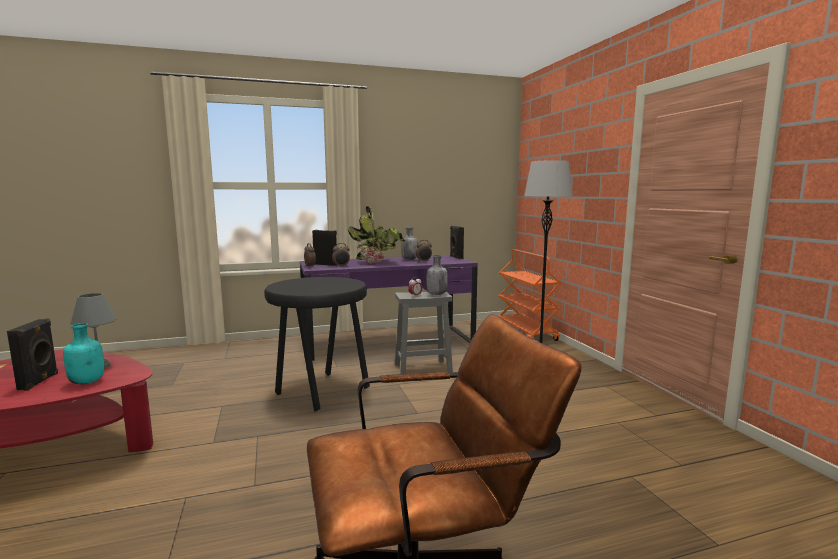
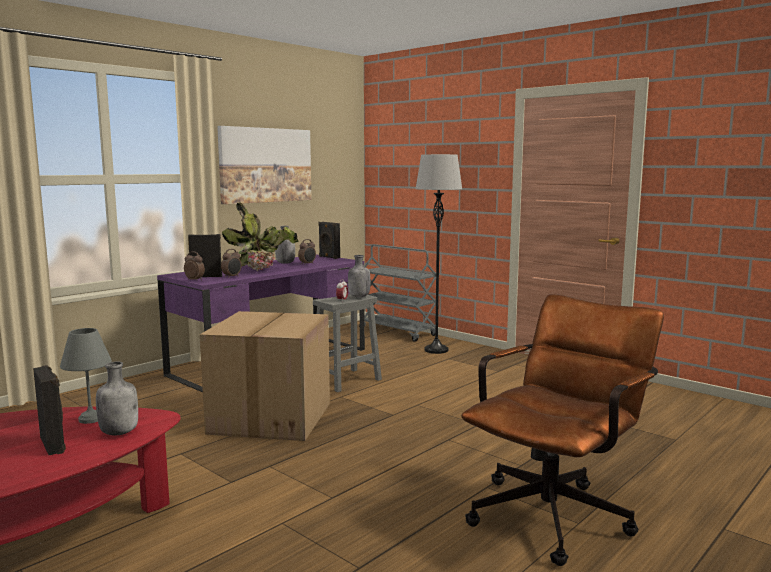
camera: 30 degrees left, 0 degrees up
turquoise bottle [63,323,104,384] -> grey bottle [96,361,138,435]
black stool [264,277,370,412] -> cardboard box [200,311,330,441]
orange cart [498,249,561,341] -> grey cart [359,244,436,342]
none -> picture [217,126,312,204]

